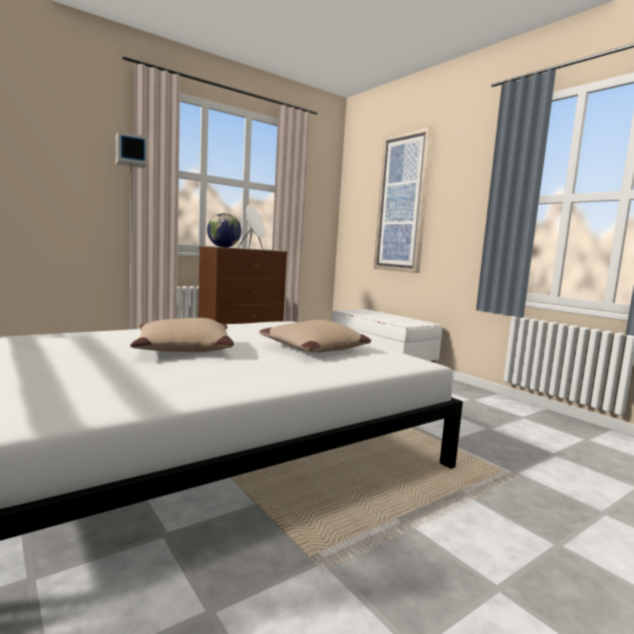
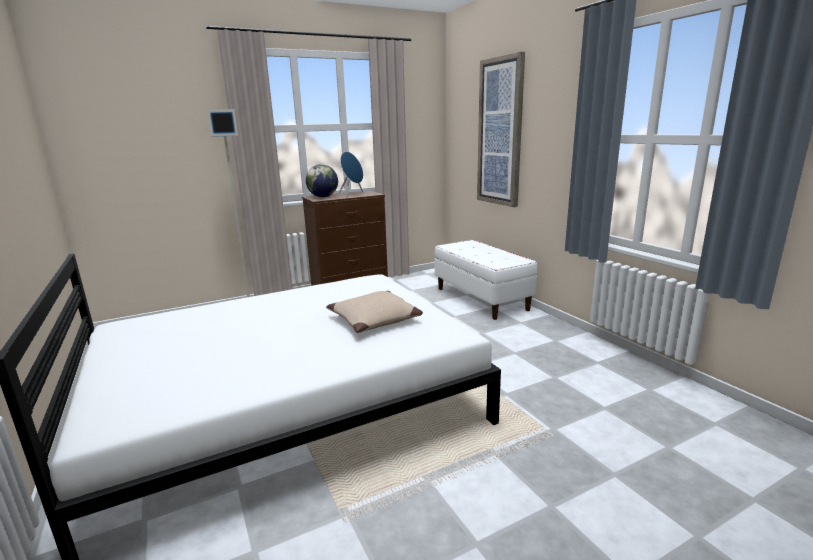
camera: 10 degrees right, 10 degrees up
beige pillow [130,318,234,352] -> none
white speaker [237,205,265,250] -> blue speaker [339,152,363,197]

